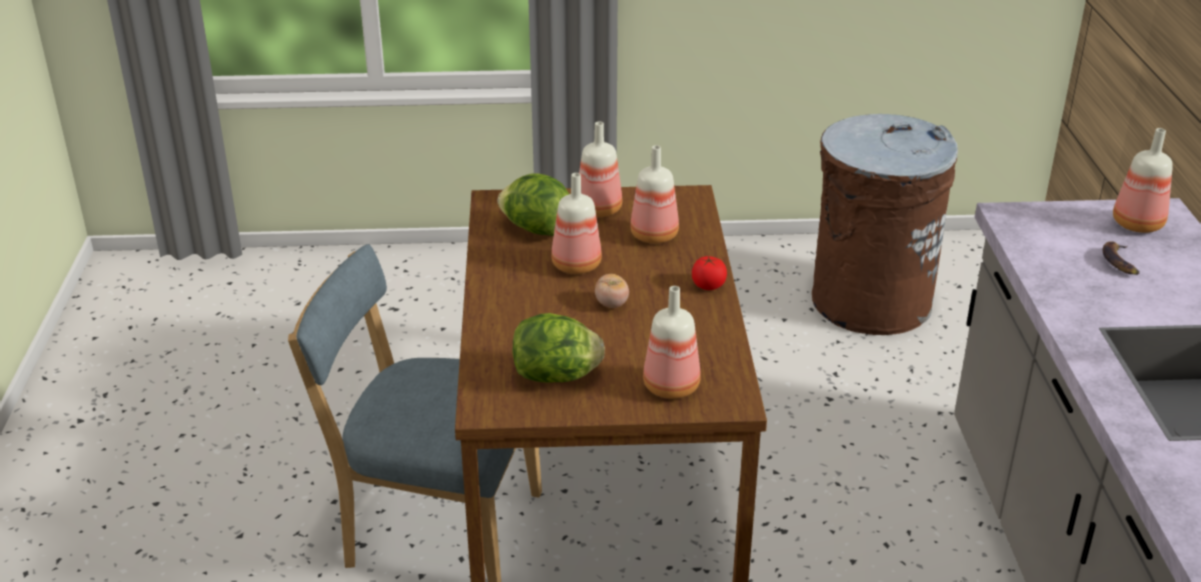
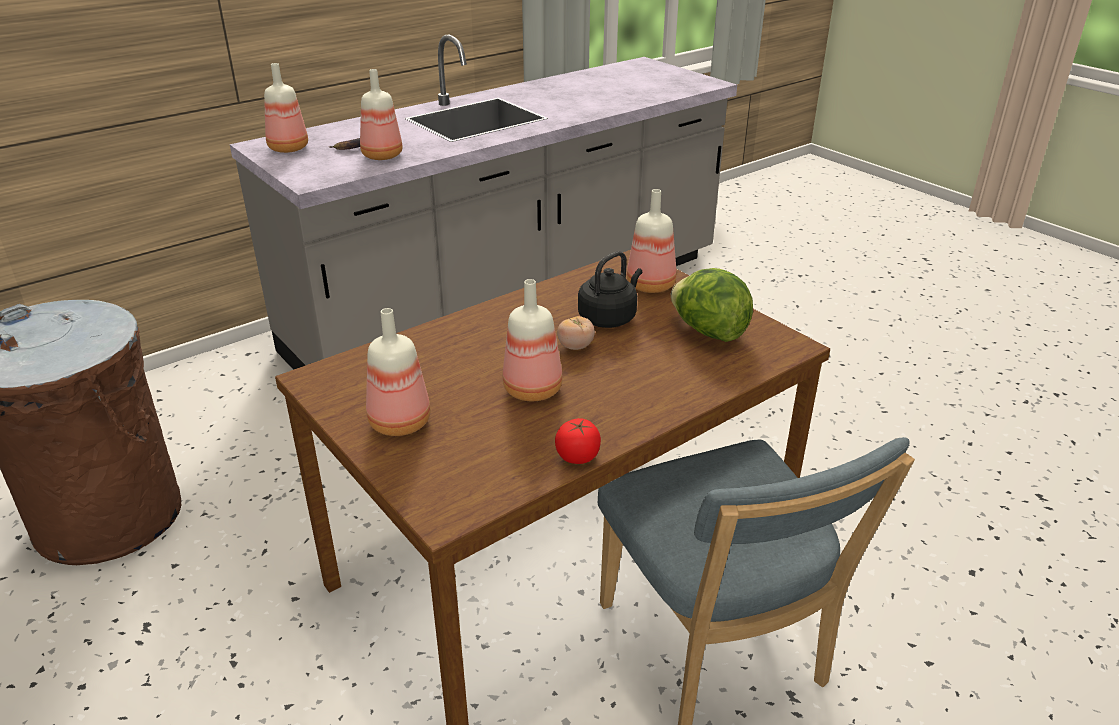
camera: 125 degrees left, 0 degrees up
lettuce [497,173,569,236] -> none
bottle [630,145,679,244] -> bottle moved to [360,69,403,160]
tomato [692,255,727,290] -> tomato moved to [555,418,601,464]
none -> black kettle [578,251,642,328]

